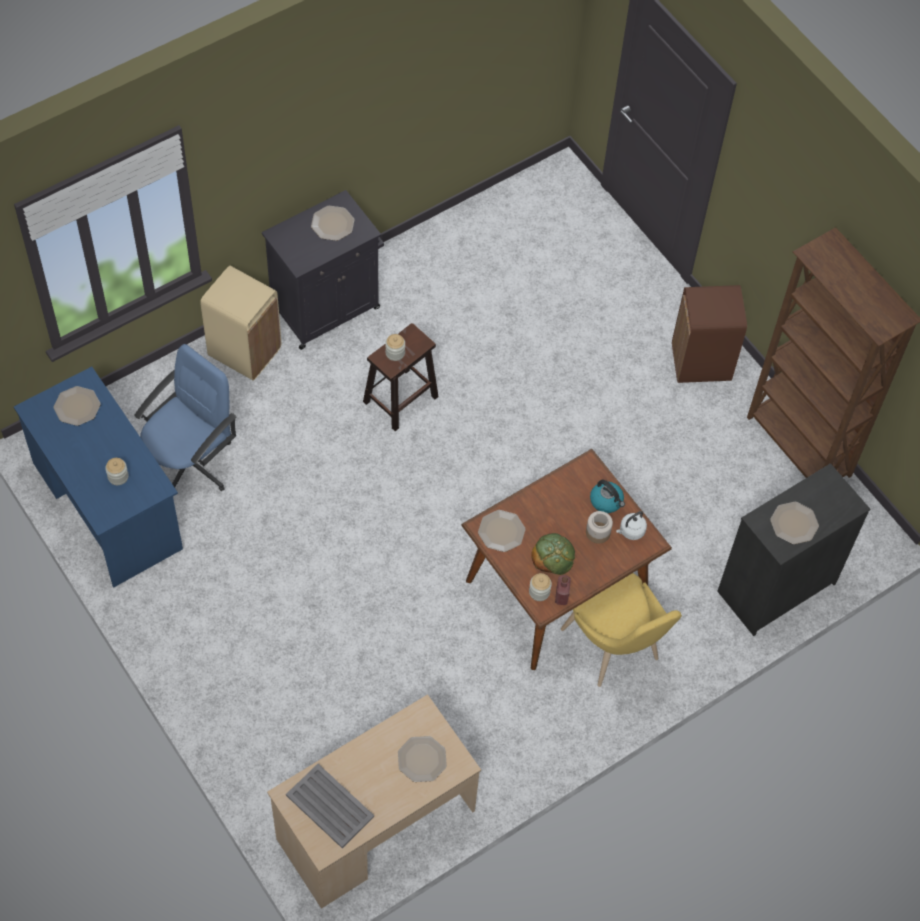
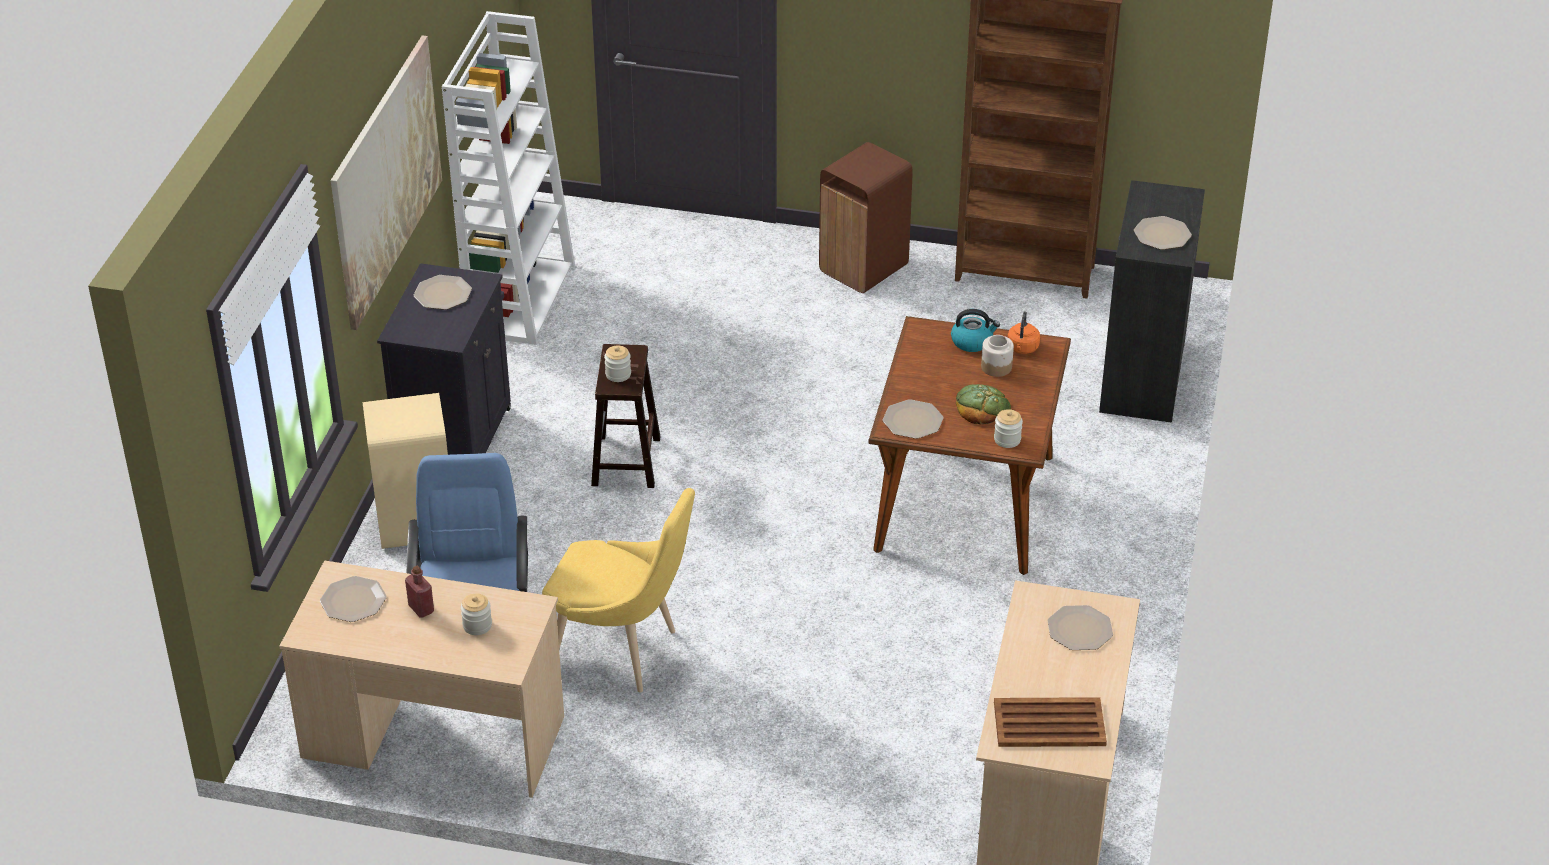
camera: 40 degrees left, 20 degrees down
blue desk [14,367,183,587] -> beige desk [279,560,564,798]
grey tray [286,764,374,848] -> brown tray [994,697,1107,747]
red bottle [555,575,571,605] -> red bottle moved to [405,566,434,618]
yellow chair [561,573,682,687] -> yellow chair moved to [542,488,695,692]
white kettle [616,511,647,540] -> orange kettle [1008,311,1040,354]
none -> picture [331,35,442,330]
none -> white bookcase [442,11,575,345]

